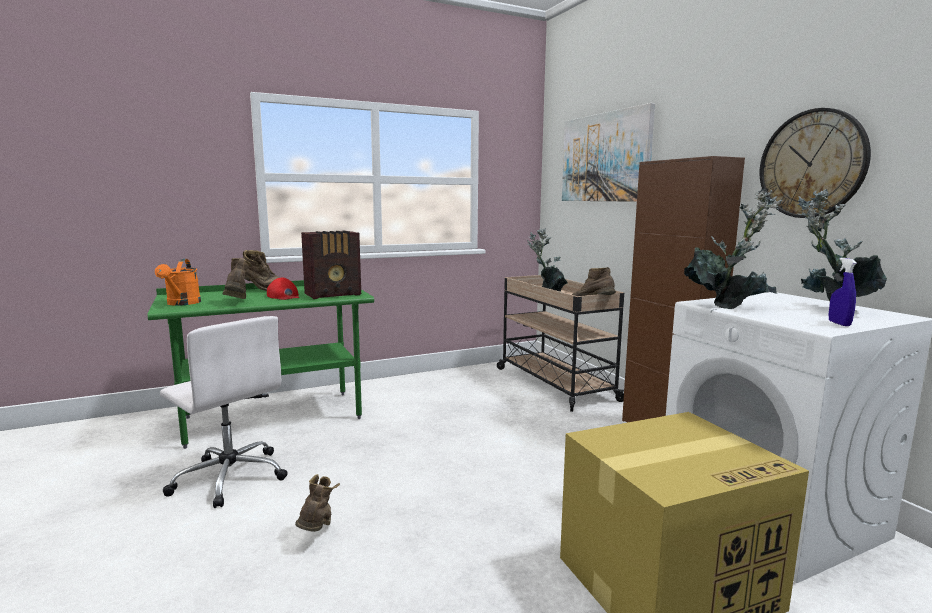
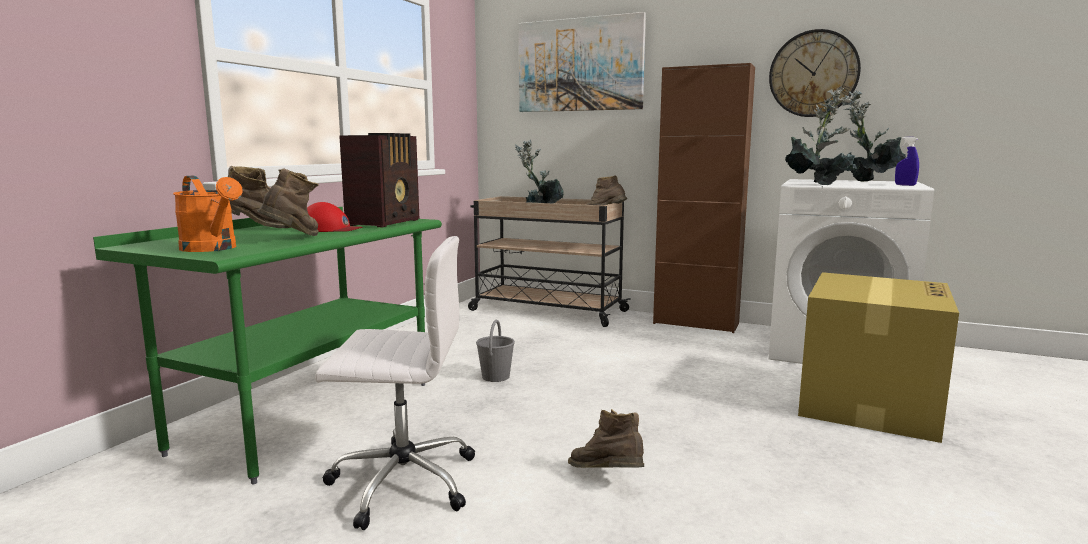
camera: 40 degrees left, 0 degrees up
brown boot [223,258,253,299] -> brown boot turned 75 degrees clockwise [257,168,319,236]
none -> grey bucket [476,319,515,382]

